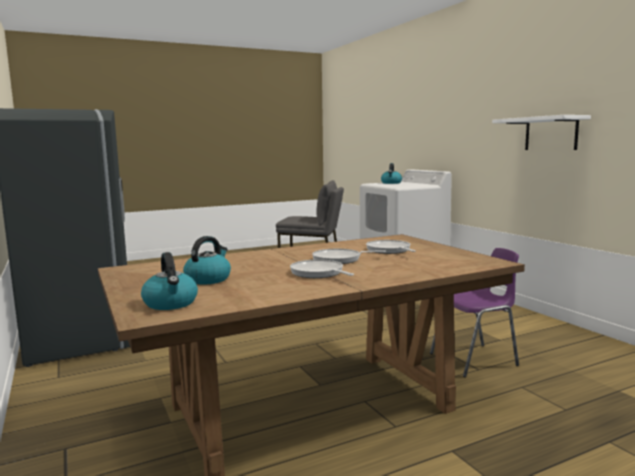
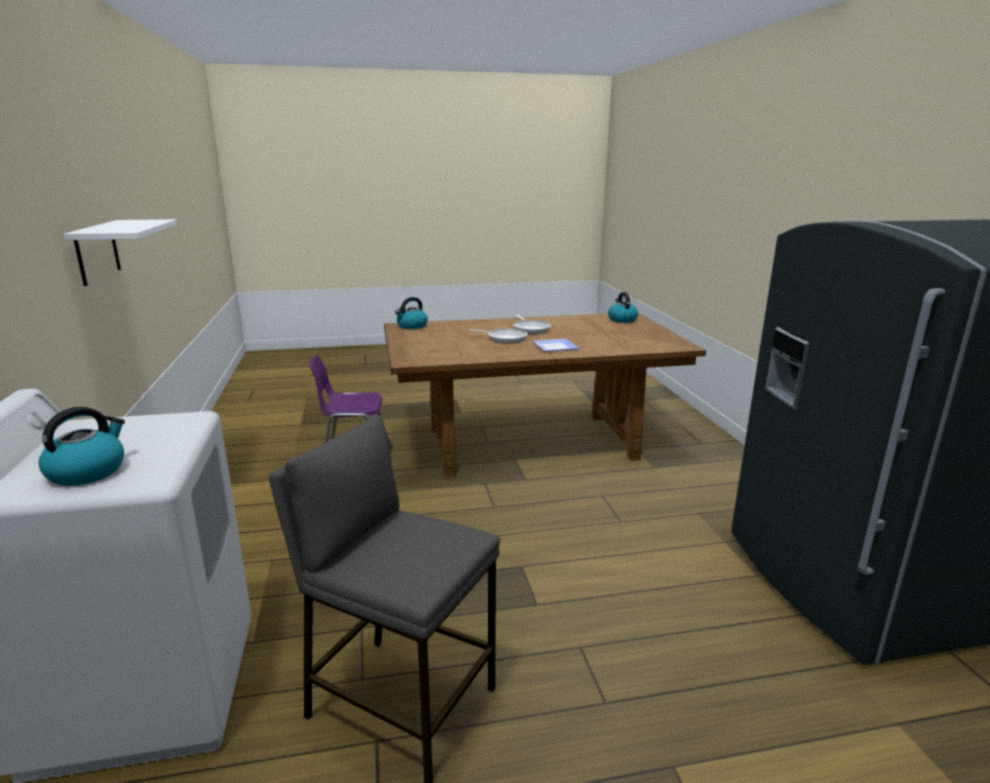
camera: 165 degrees left, 10 degrees up
kettle [183,236,231,285] -> kettle moved to [395,297,428,329]
frying pan [366,240,416,254] -> none
none -> plate [533,338,579,351]

